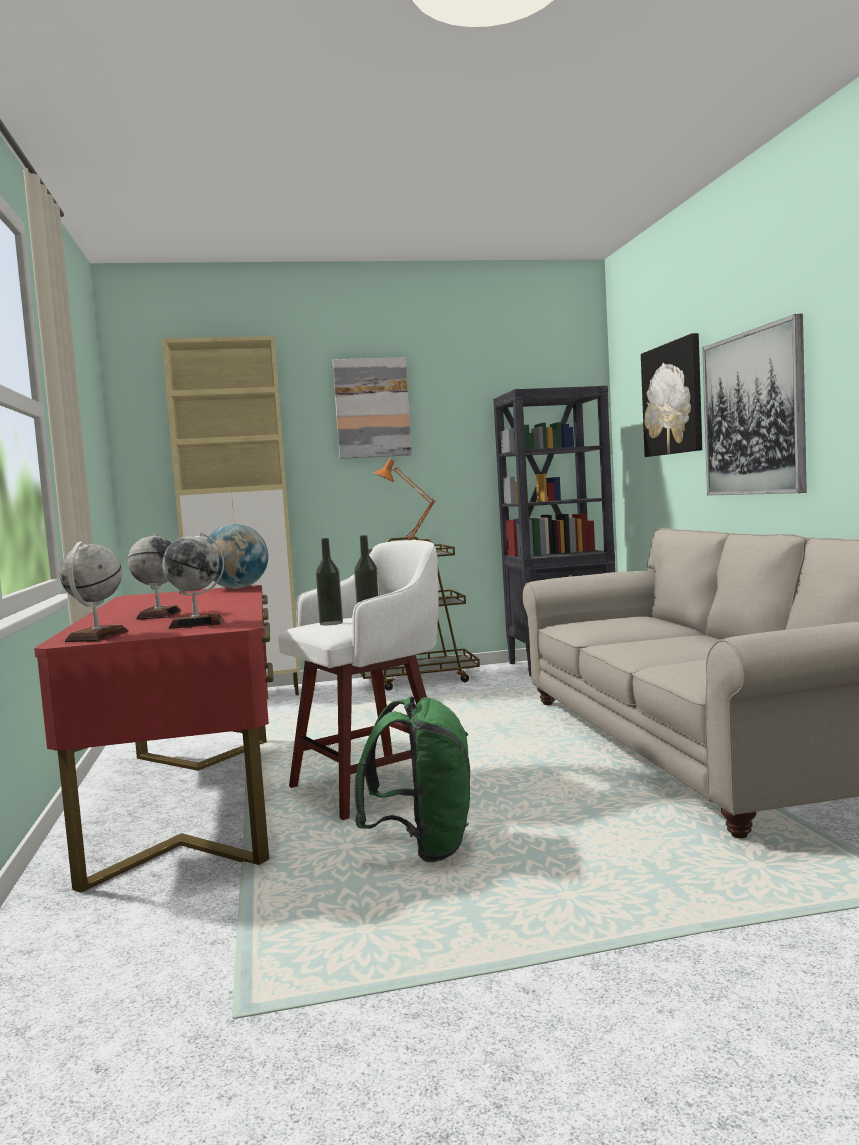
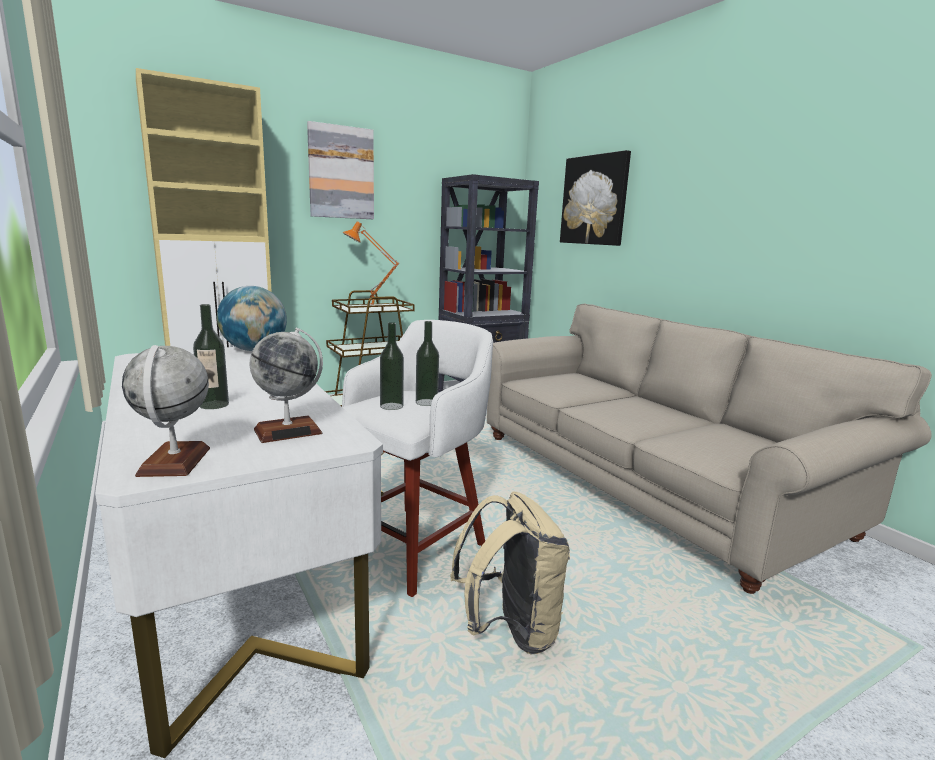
camera: 20 degrees left, 10 degrees up
red desk [34,585,274,893] -> white desk [95,347,384,758]
globe [128,533,181,620] -> bottle [193,304,229,409]
green backpack [355,696,470,862] -> beige backpack [450,491,570,654]
picture [702,314,807,496] -> none

